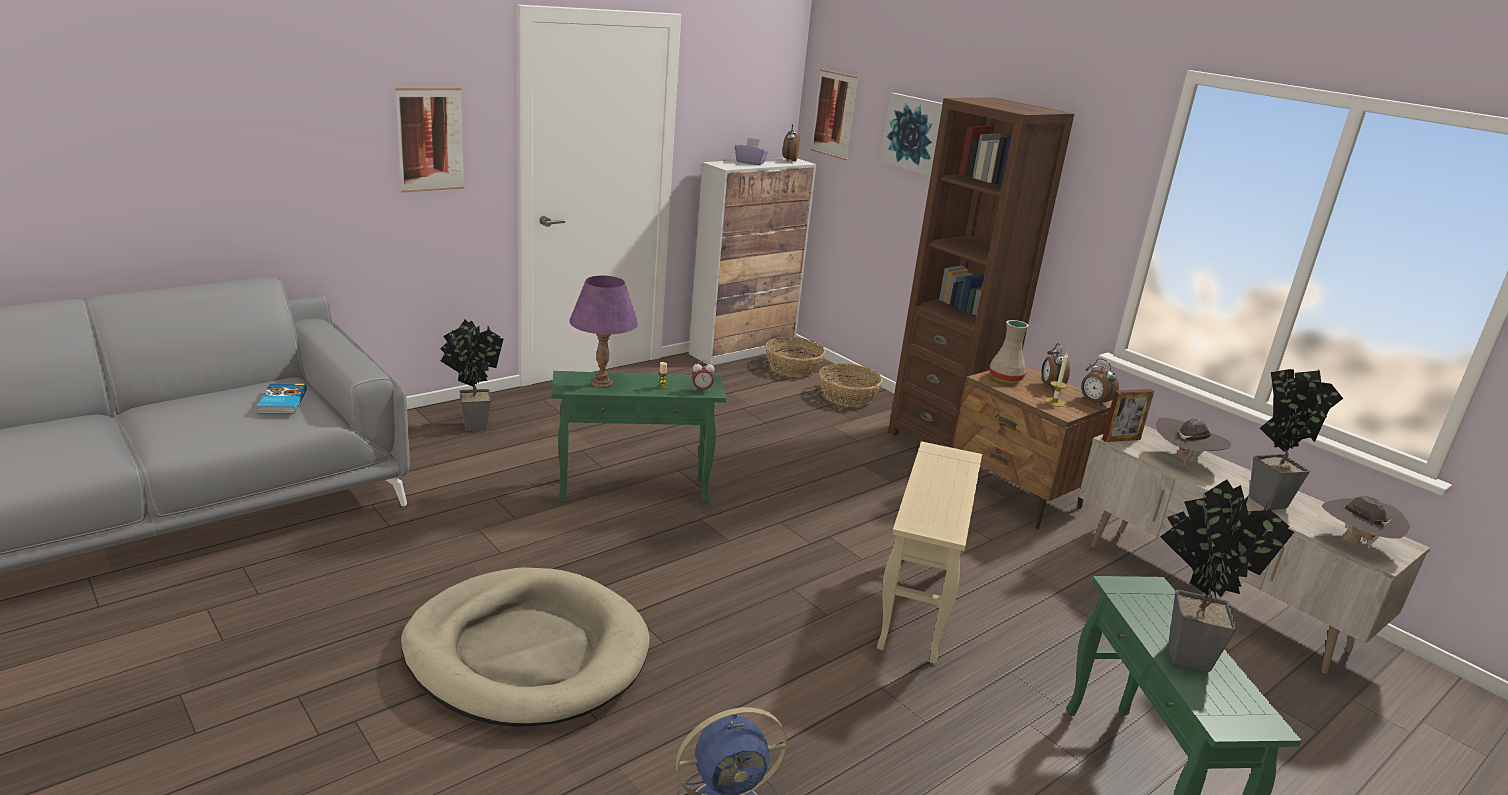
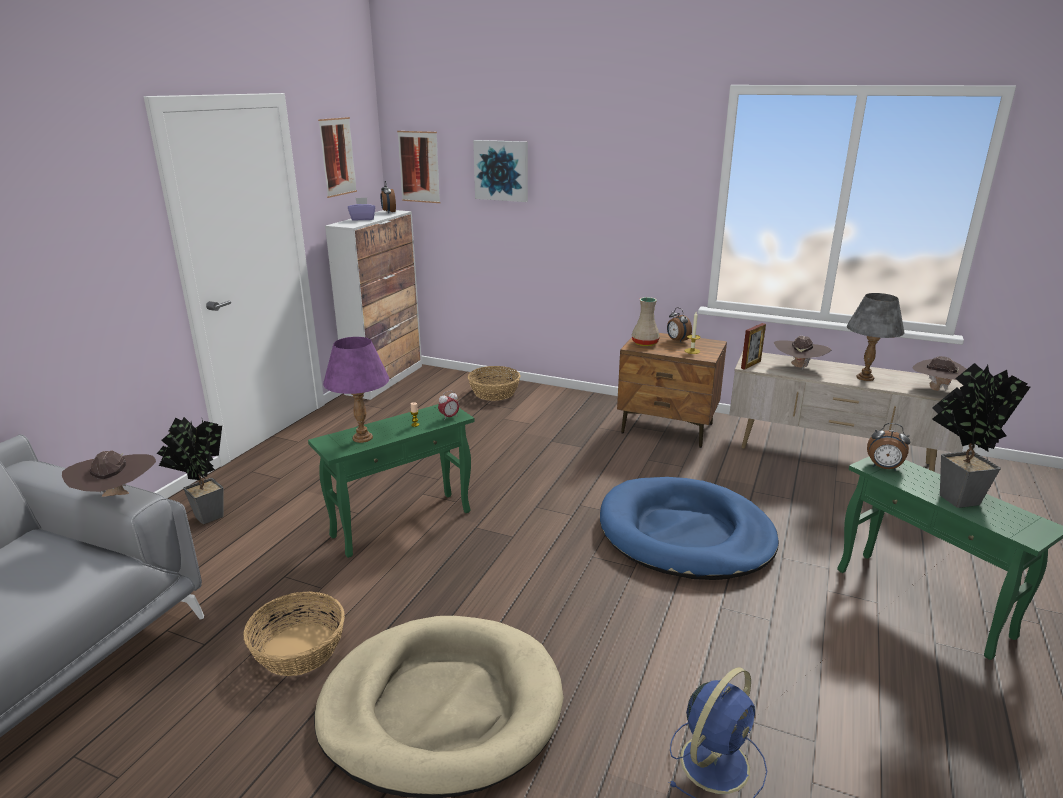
camera: 25 degrees left, 0 degrees up
book [257,384,307,414] -> none
picture [395,88,464,193] -> picture moved to [318,117,357,198]
basket [765,337,826,377] -> basket moved to [243,591,345,676]
beige side table [877,441,982,664] -> blue dog bed [600,477,779,580]
brown bookcase [888,98,1074,448] -> none
alarm clock [1081,358,1119,406] -> alarm clock moved to [867,423,910,471]
potted plant [1249,369,1343,510] -> grey table lamp [847,293,905,381]
none -> brown hat [62,450,156,497]

